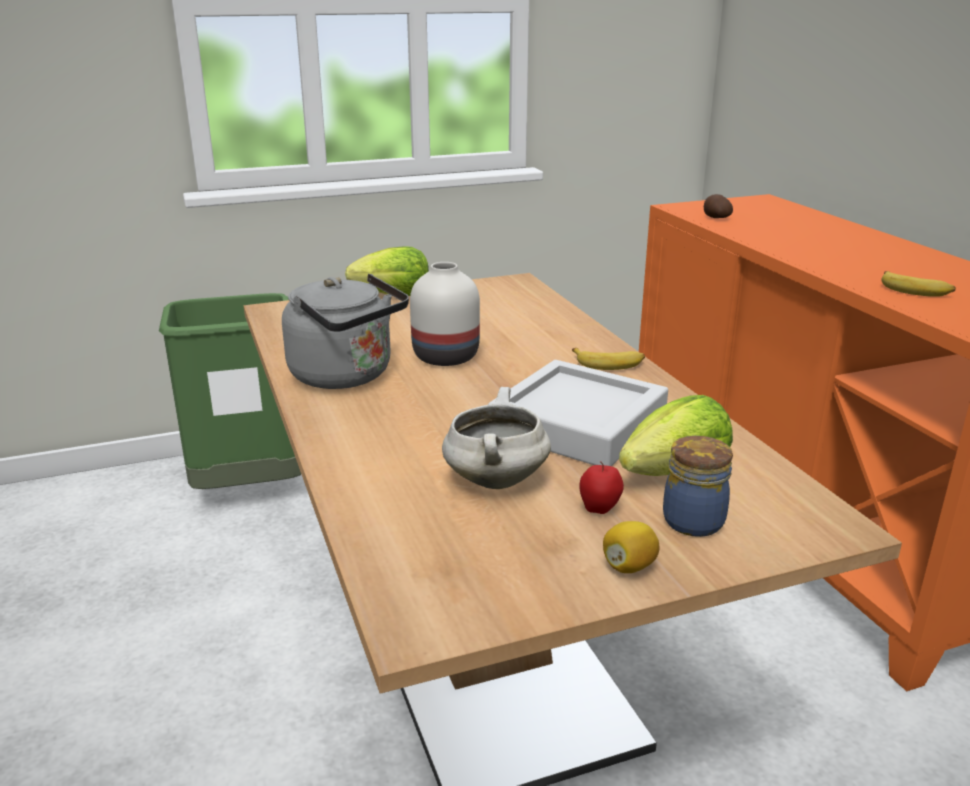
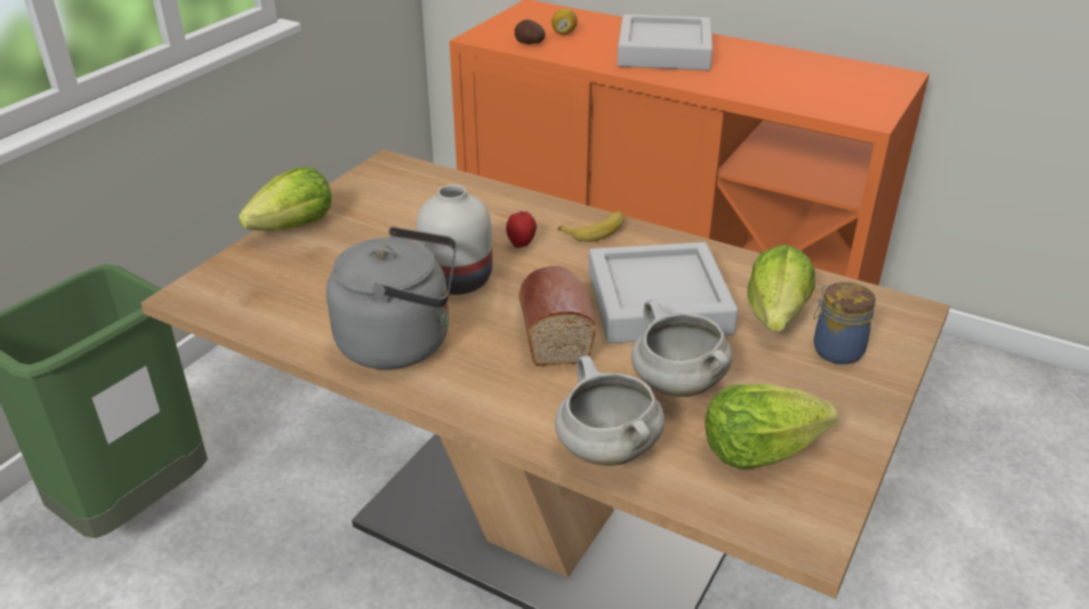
camera: 40 degrees left, 10 degrees up
apple [580,461,624,514] -> apple moved to [506,210,537,248]
lemon [603,521,659,573] -> lemon moved to [552,9,578,35]
banana [881,271,956,297] -> none
none -> bread [519,266,596,366]
none -> white cooking pot [555,356,665,466]
none -> grey tray [617,14,713,71]
none -> lettuce [705,384,838,469]

